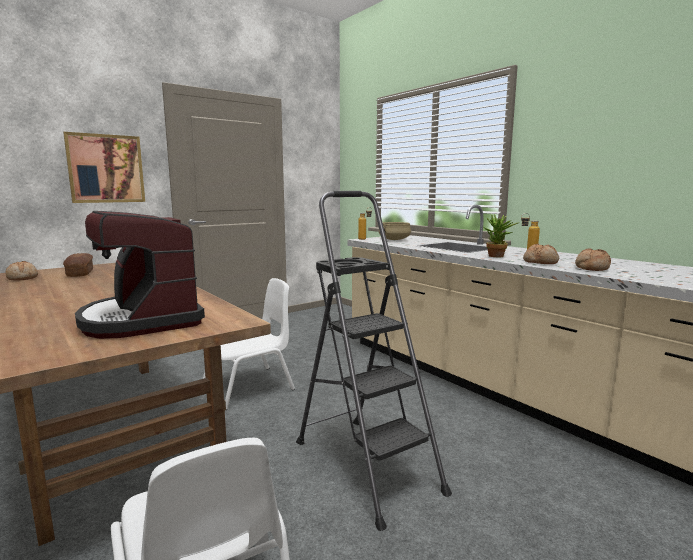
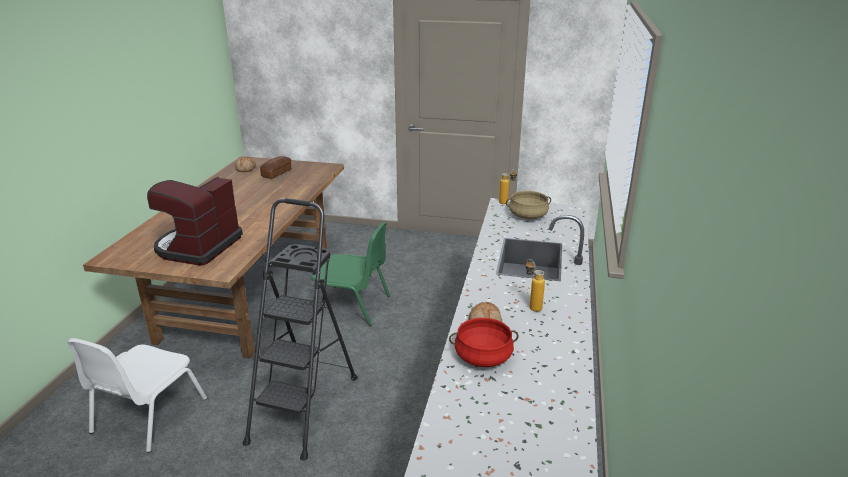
camera: 50 degrees right, 15 degrees up
picture [63,132,145,203] -> none
white chair [203,278,295,410] -> green chair [312,222,390,326]
potted plant [483,214,519,257] -> none
bread [575,249,611,271] -> red cooking pot [449,318,519,367]

